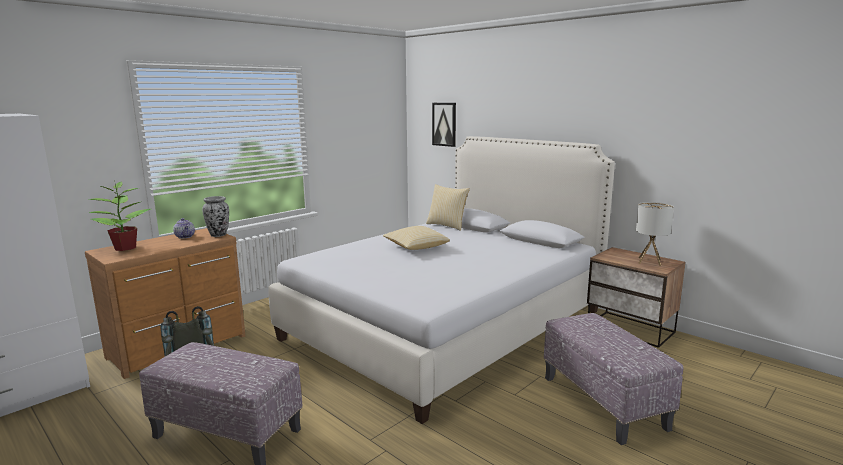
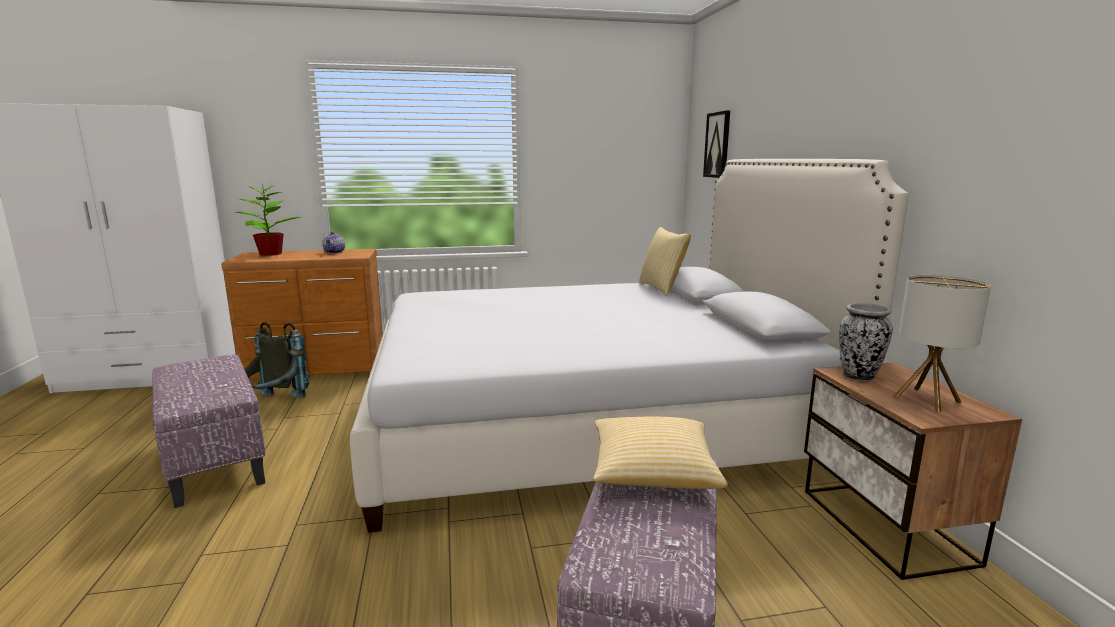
camera: 35 degrees right, 0 degrees up
vase [202,196,229,237] -> vase moved to [839,303,893,381]
pillow [383,226,450,250] -> pillow moved to [593,417,728,489]

